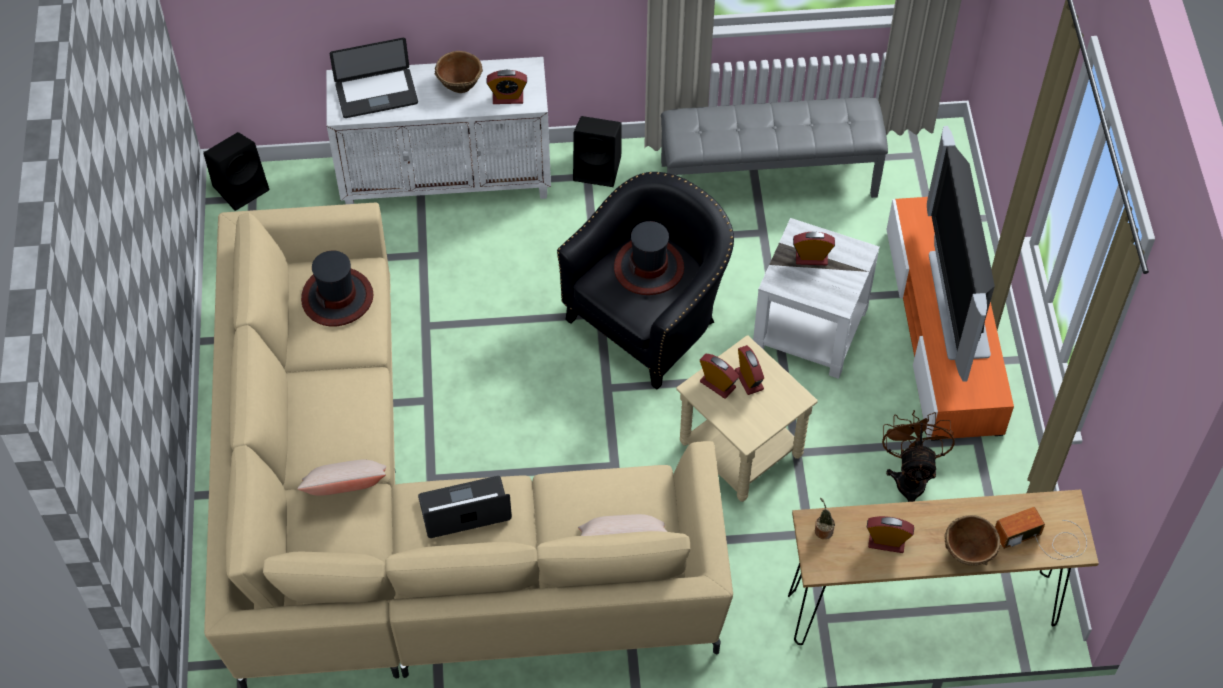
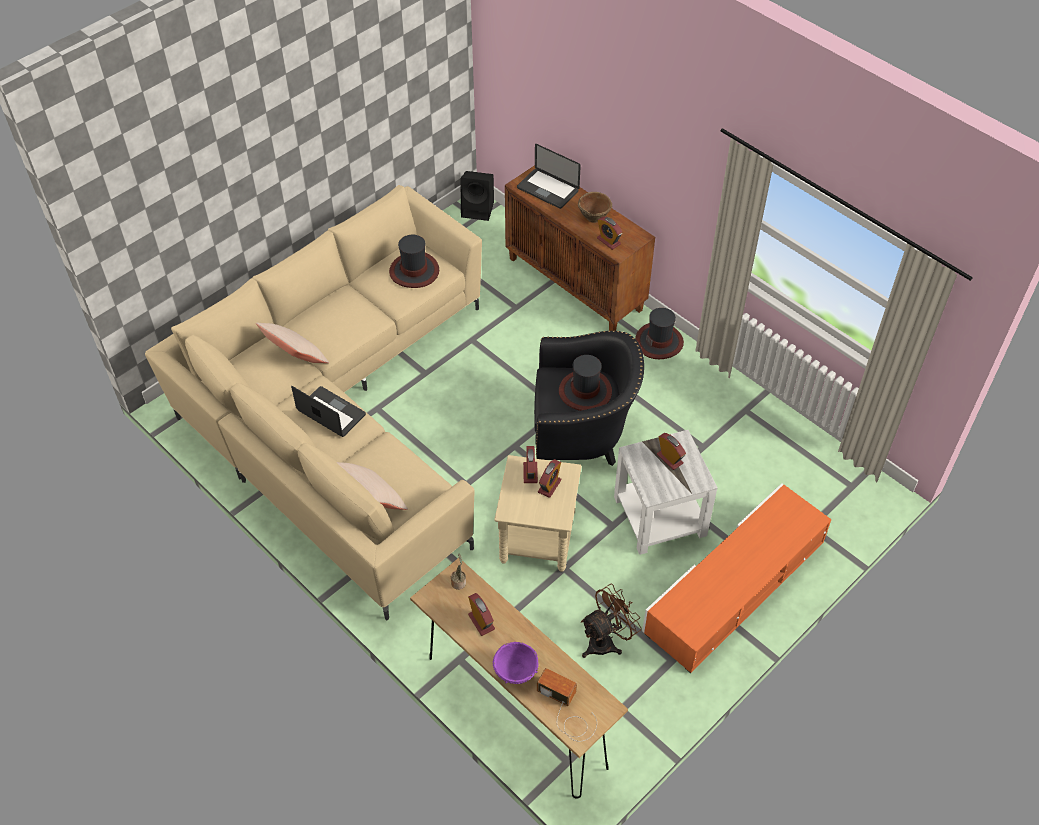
camera: 50 degrees right, 5 degrees down
white cabinet [326,57,551,204] -> brown cabinet [505,165,655,331]
black speaker [573,116,622,187] -> hat [635,308,684,359]
grey bench [661,97,888,198] -> none
television [927,126,995,382] -> none
brown bowl [945,515,1000,566] -> purple bowl [492,642,539,684]

